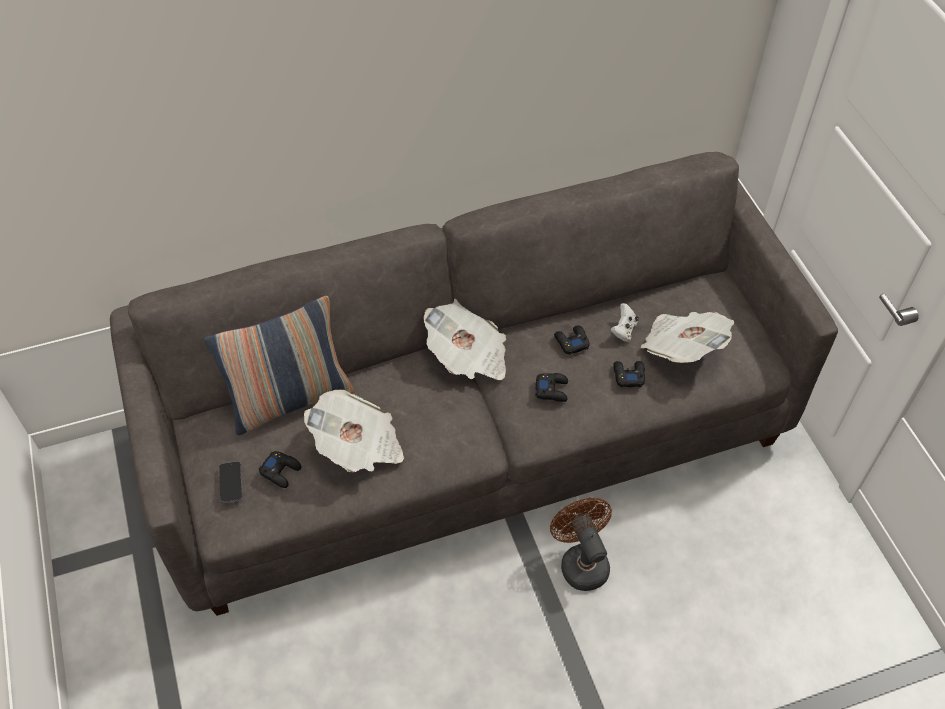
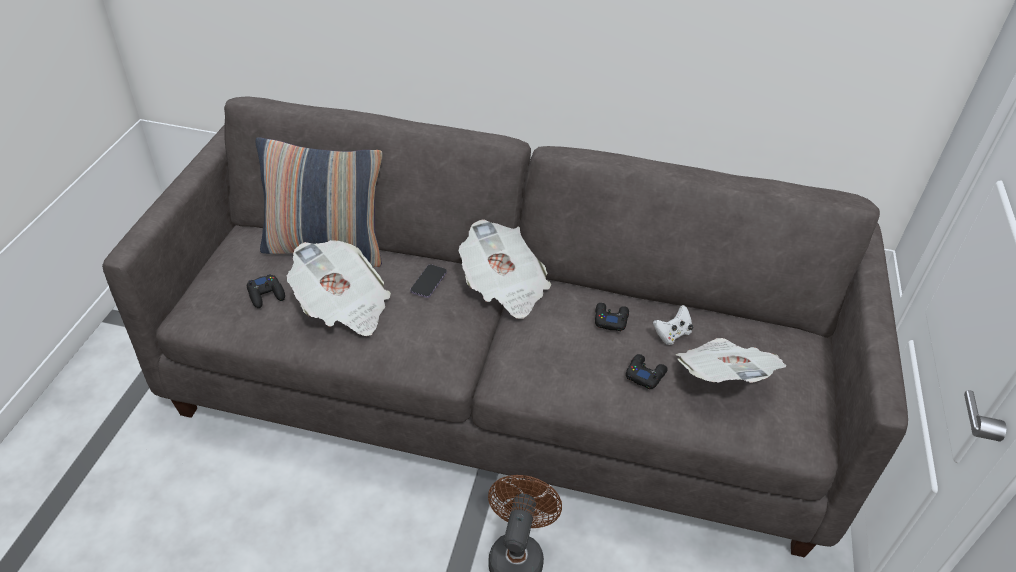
camera: 30 degrees right, 10 degrees down
phone [219,462,242,503] -> phone moved to [410,264,447,298]
black game controller [535,373,568,402] -> none

